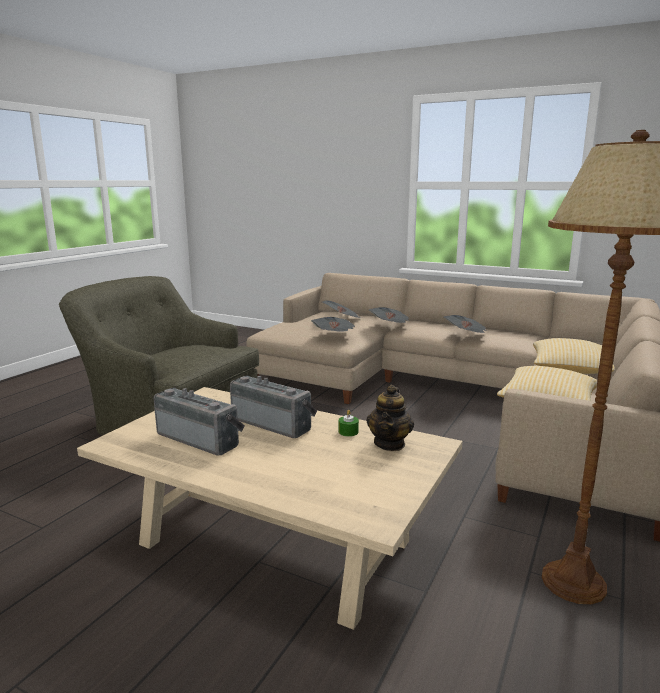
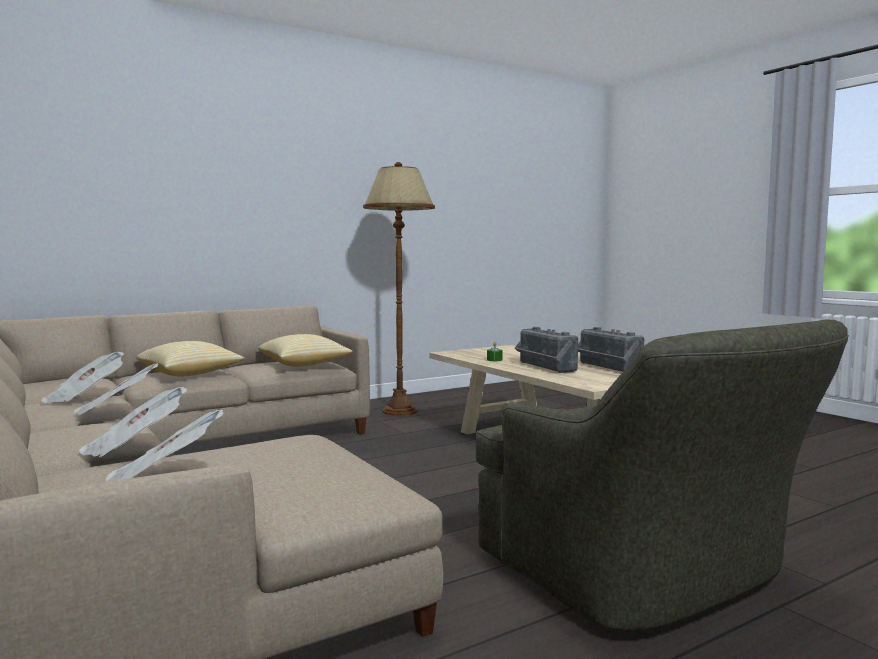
camera: 150 degrees left, 10 degrees down
newspaper [311,317,355,331] -> newspaper moved to [41,352,124,403]
teapot [366,385,414,451] -> none

